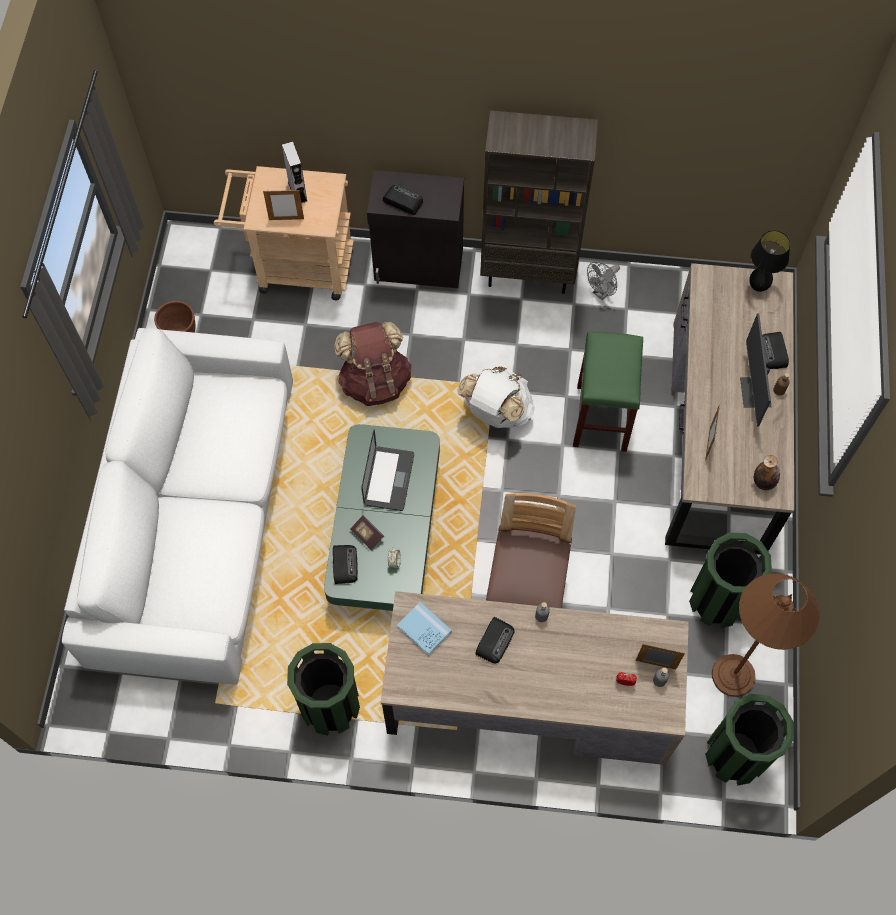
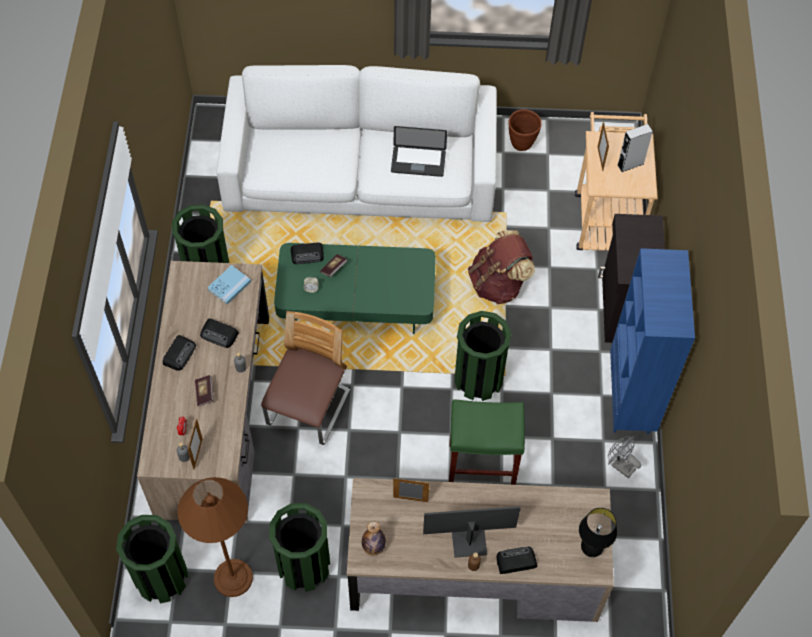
camera: 85 degrees right, 5 degrees down
laptop [361,429,414,511] -> laptop moved to [391,126,447,177]
radio [383,185,423,215] -> radio moved to [163,335,196,371]
white backpack [457,366,535,428] -> green trash can [455,311,511,401]
brown bookcase [480,110,598,294] -> blue bookcase [610,248,695,434]
chair [486,493,576,608] -> chair turned 75 degrees counterclockwise [261,311,350,445]
none -> book [195,375,214,406]

